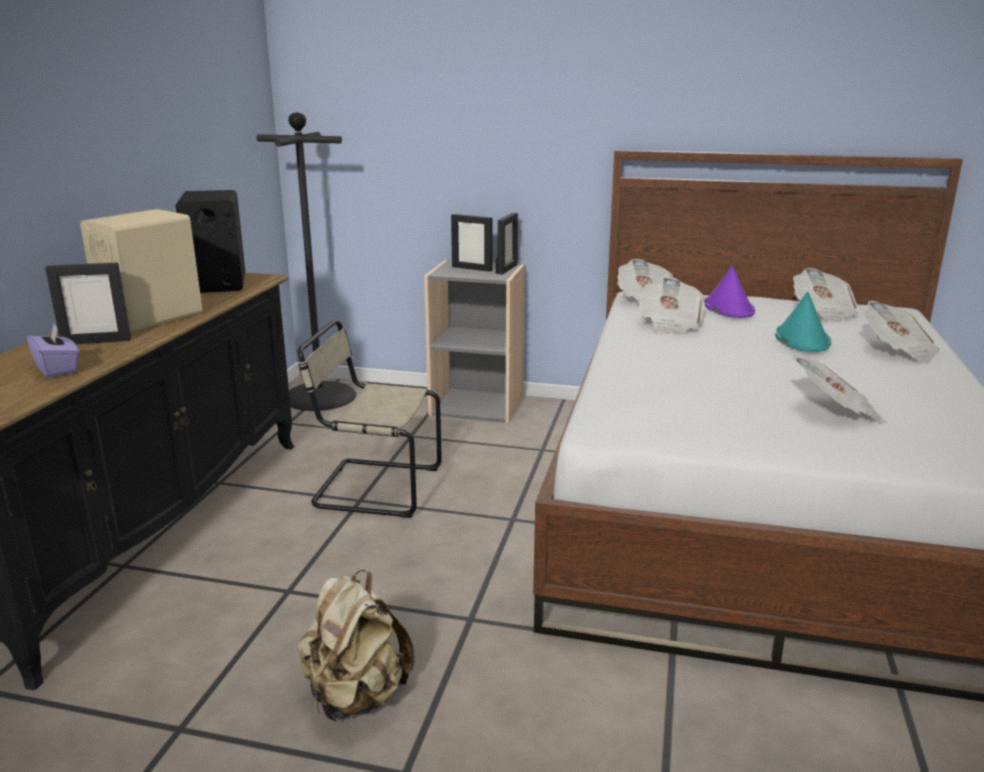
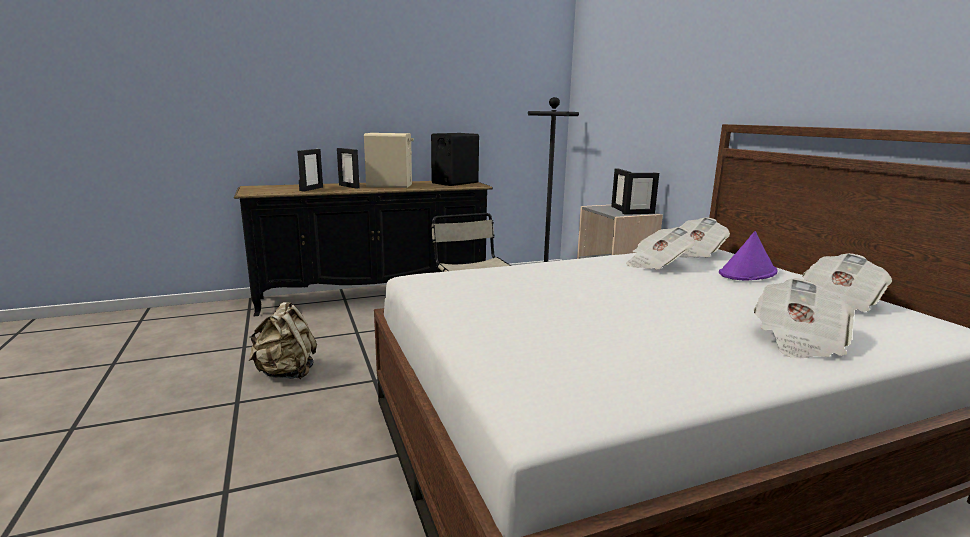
camera: 55 degrees right, 5 degrees down
purple tissue box [27,324,80,378] -> picture frame [297,149,323,192]
turquoise hat [775,292,831,352] -> none
newspaper [792,356,886,422] -> none

